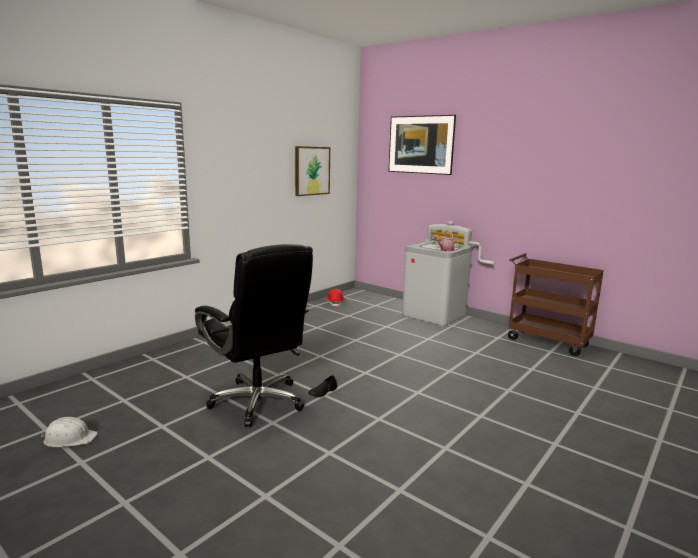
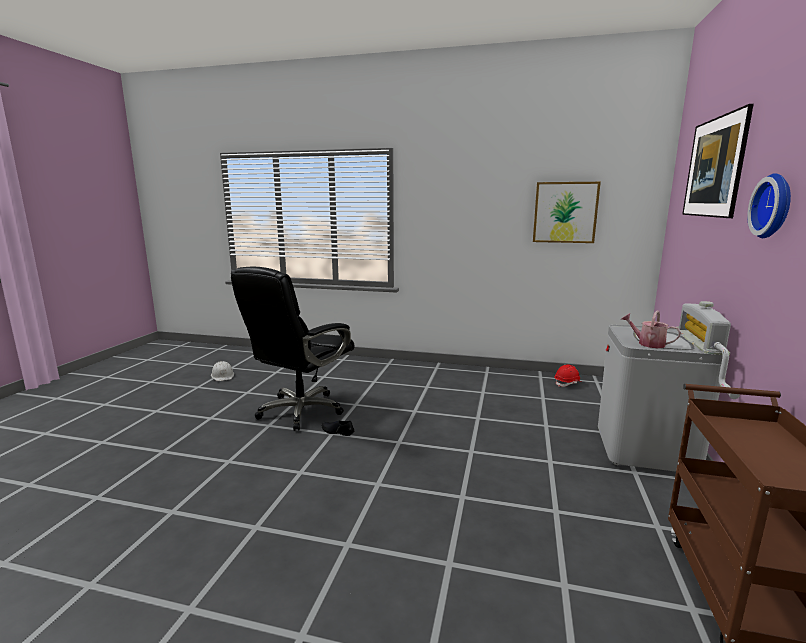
camera: 65 degrees right, 0 degrees up
none -> wall clock [747,173,791,238]

